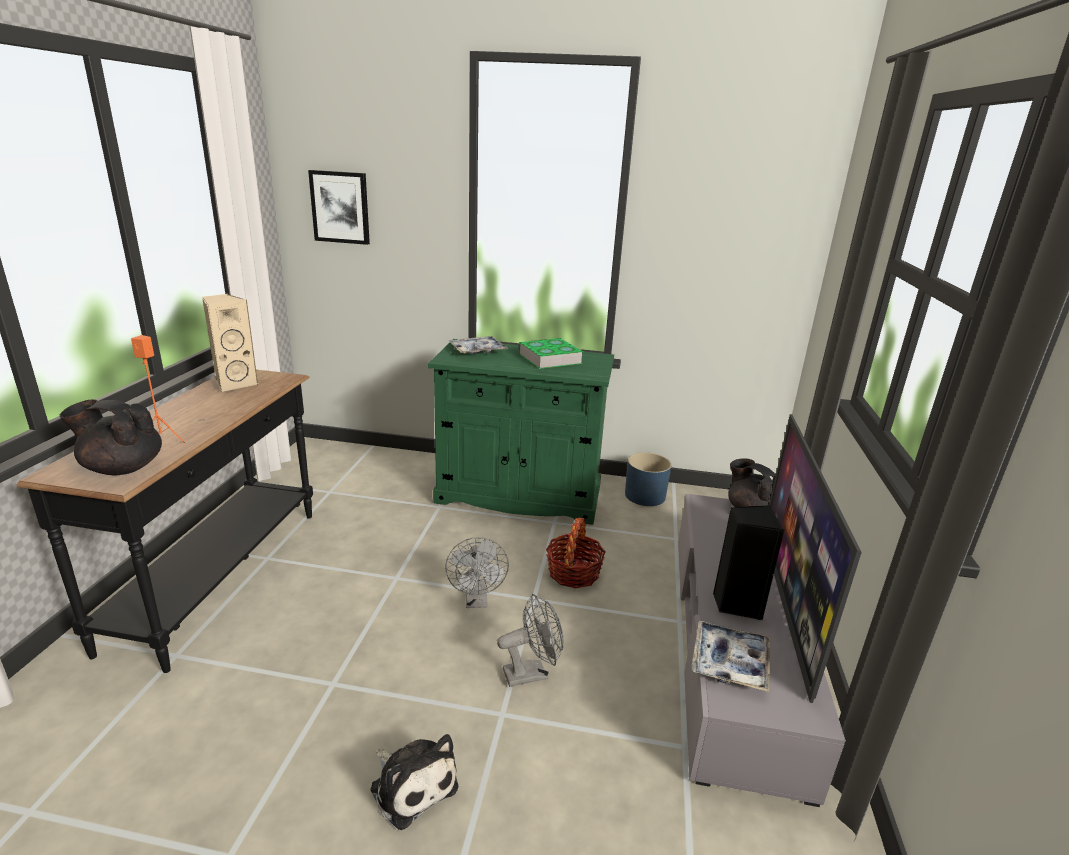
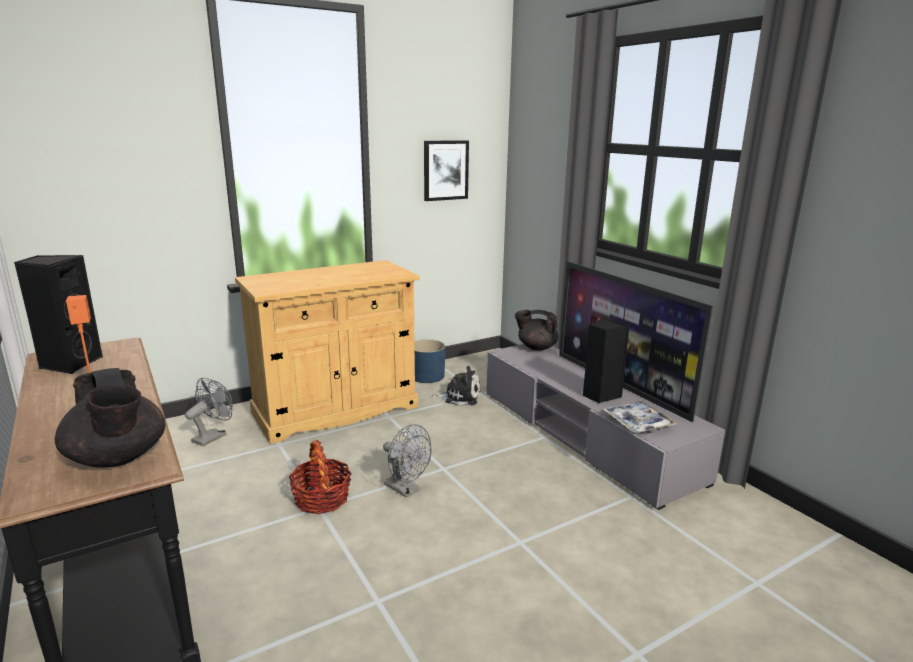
camera: 40 degrees left, 5 degrees down
black teapot [60,399,162,475] -> black teapot turned 90 degrees counterclockwise [55,368,165,468]
beige speaker [202,294,259,392] -> black speaker [14,255,103,374]
picture [308,170,370,245] -> picture moved to [424,140,469,201]
plush toy [370,734,458,830] -> plush toy moved to [432,366,481,406]
green cabinet [428,339,614,525] -> beige cabinet [235,260,419,444]
tray [448,336,508,354] -> none
grey fan [497,594,563,687] -> grey fan moved to [185,378,233,446]
book [519,338,583,369] -> none
basket [546,518,606,588] -> basket moved to [289,440,352,514]

